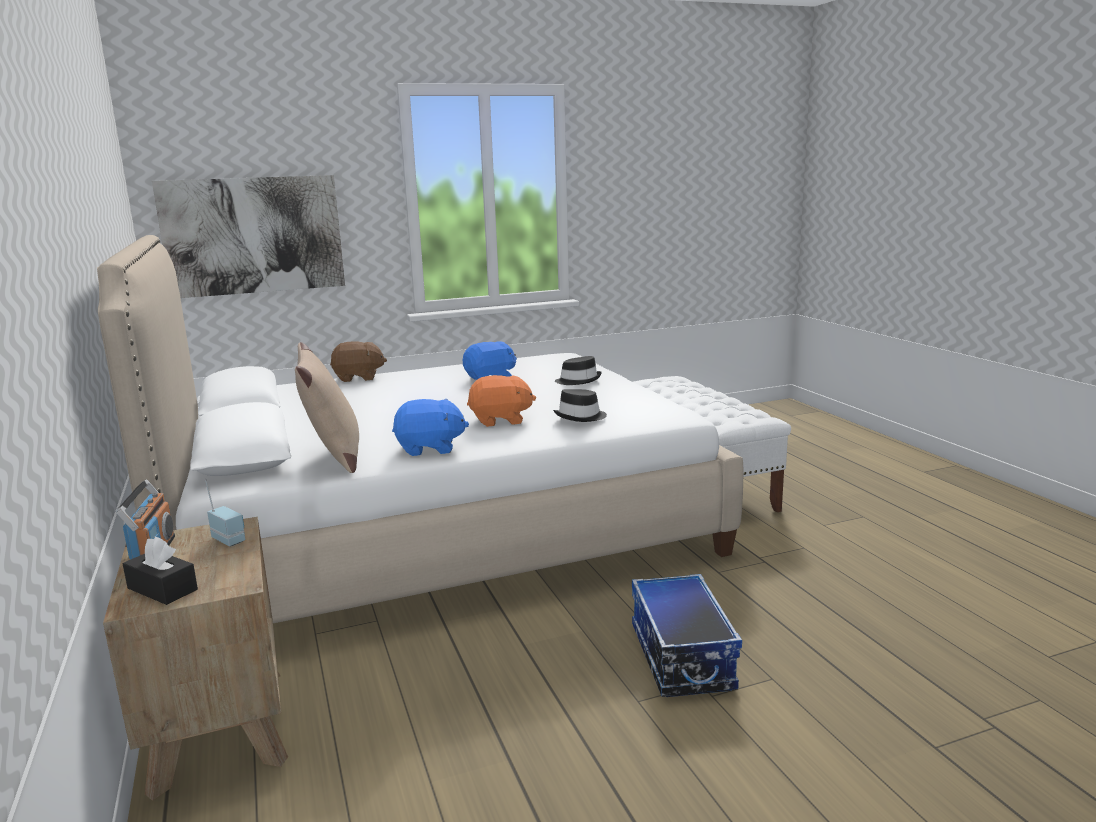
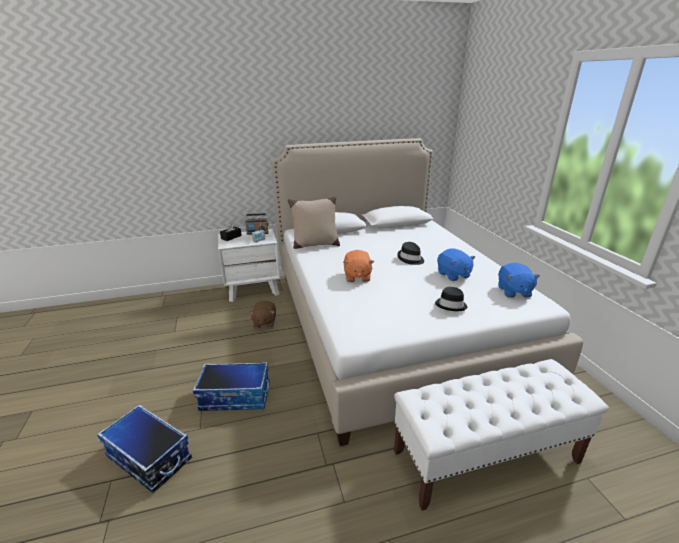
camera: 95 degrees right, 10 degrees up
brown nightstand [103,517,288,801] -> white nightstand [218,229,280,302]
picture [152,175,345,298] -> none
brown plush toy [330,341,387,382] -> brown plush toy moved to [249,300,276,328]
blue plush toy [392,399,469,456] -> blue plush toy moved to [498,263,540,298]
black hat [553,389,607,422] -> black hat moved to [397,242,424,265]
none -> storage box [97,404,192,493]

